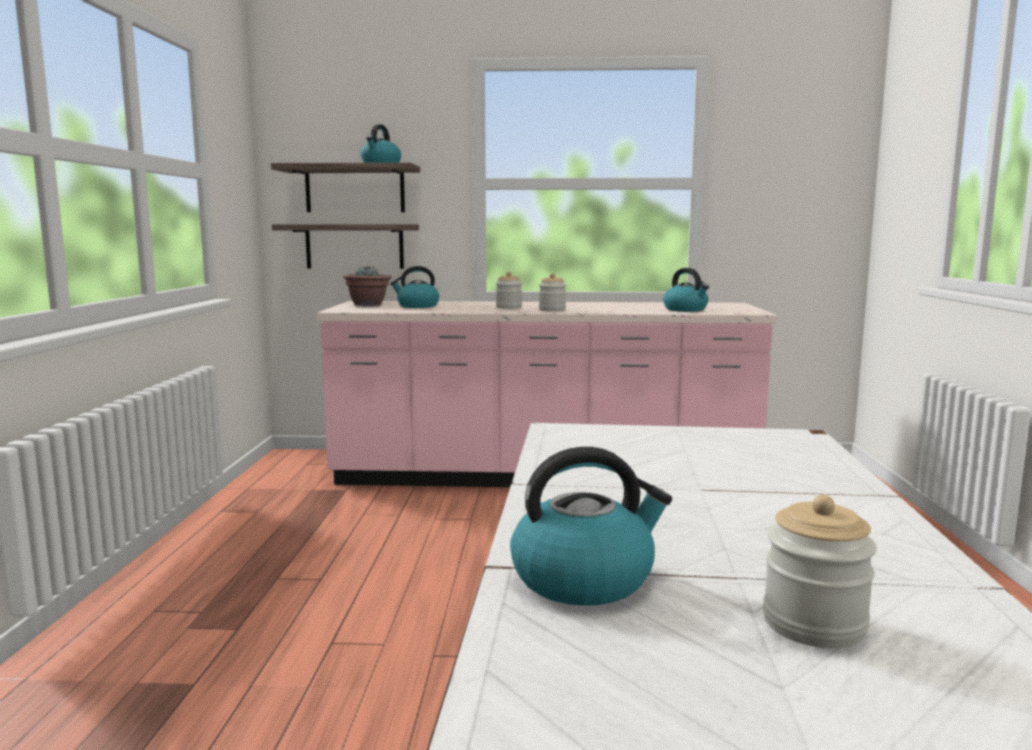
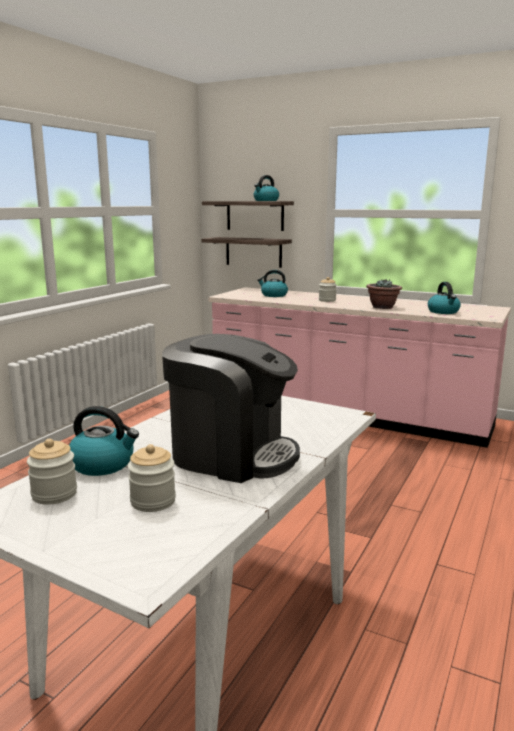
camera: 25 degrees right, 5 degrees up
potted plant [343,266,392,306] -> potted plant moved to [366,279,402,309]
jar [539,273,566,311] -> jar moved to [27,439,77,505]
none -> coffee machine [162,334,300,483]

